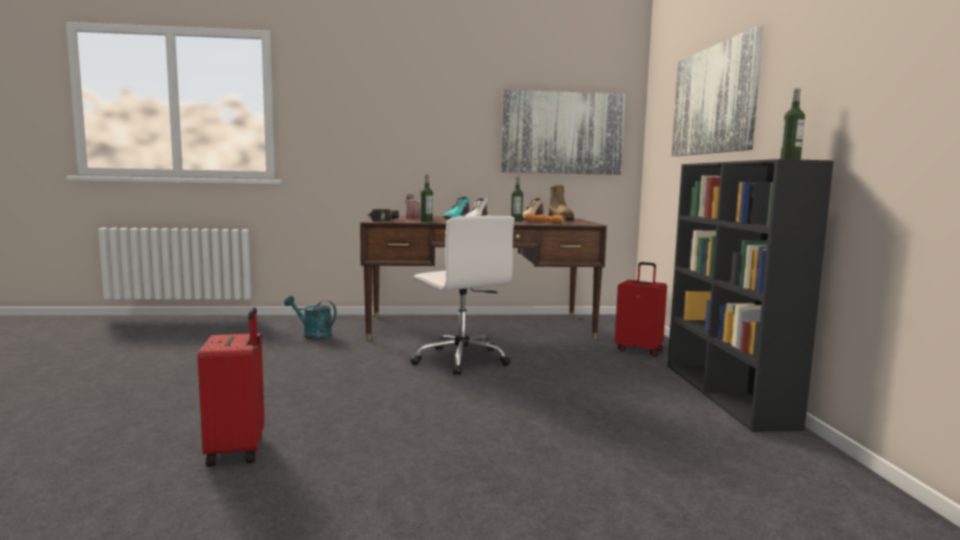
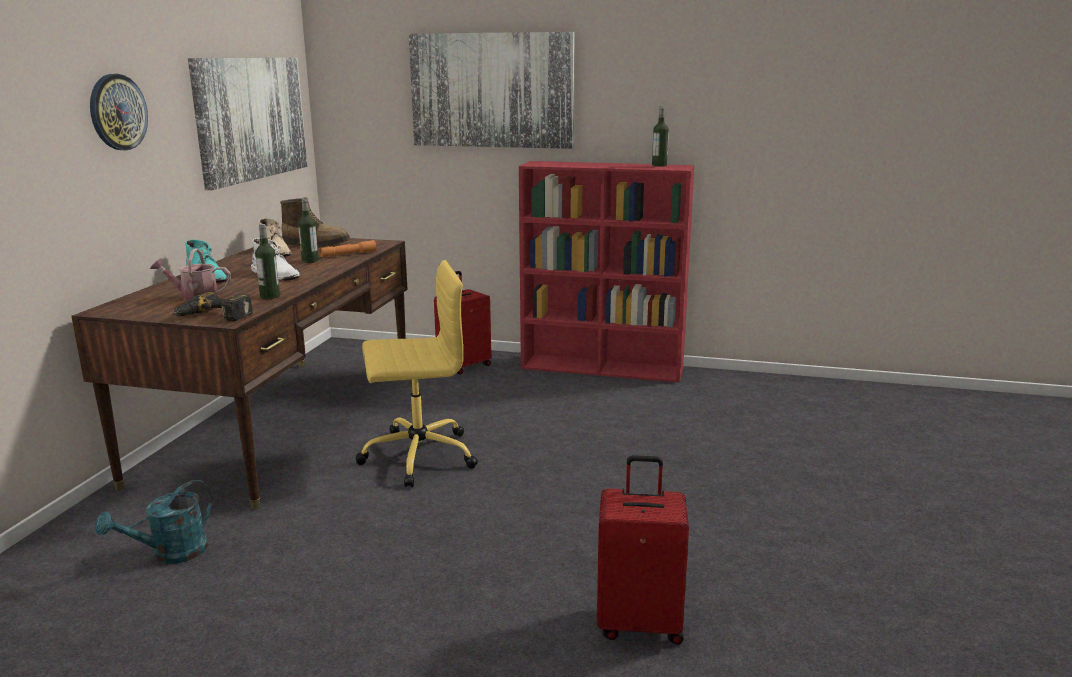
camera: 70 degrees left, 10 degrees up
white office chair [410,215,515,376] -> yellow office chair [355,260,478,487]
black bookcase [668,159,834,432] -> red bookcase [519,161,694,383]
none -> wall clock [90,74,148,150]

